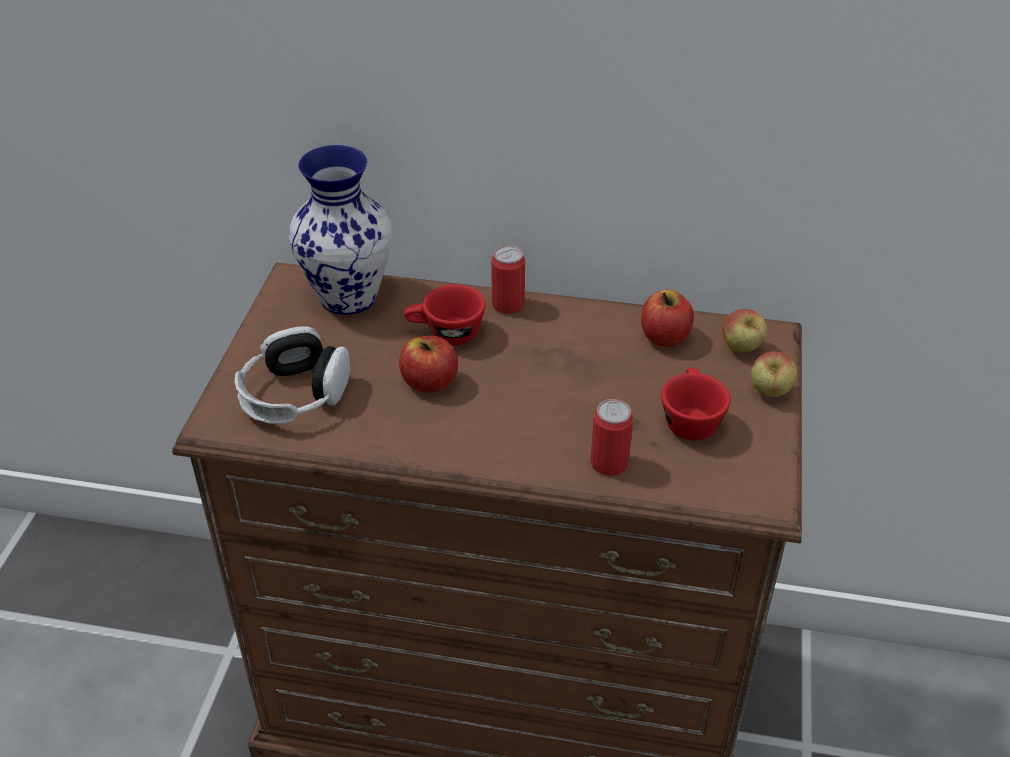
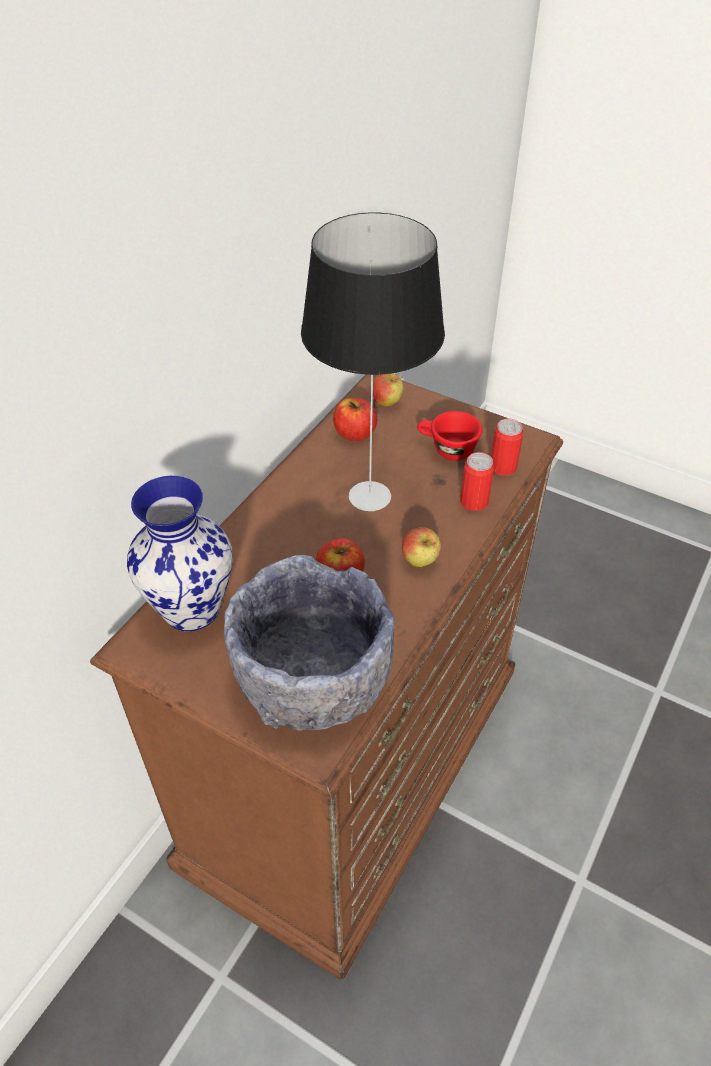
camera: 70 degrees left, 5 degrees up
headphones [234,326,350,424] -> grey bowl [224,555,395,731]
red cup [404,284,486,345] -> none
can [491,245,525,314] -> can moved to [491,419,523,476]
apple [751,351,797,397] -> apple moved to [402,527,441,567]
none -> table lamp [301,213,445,511]

